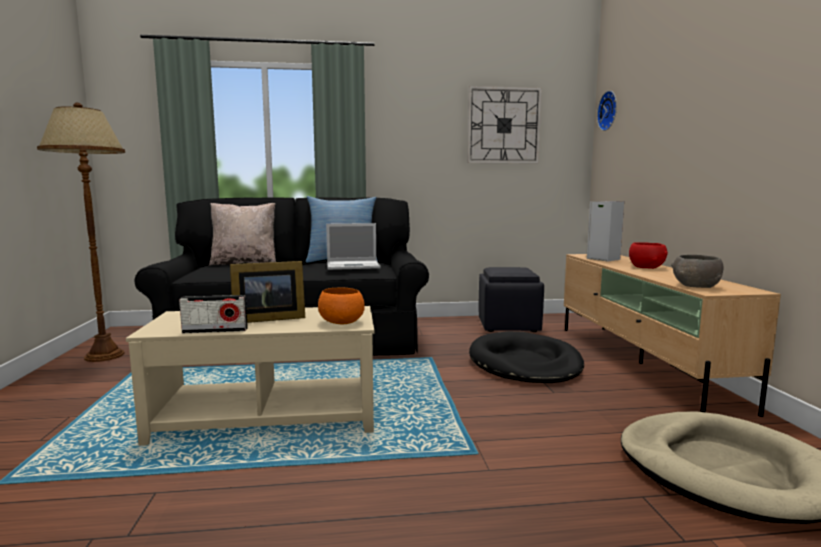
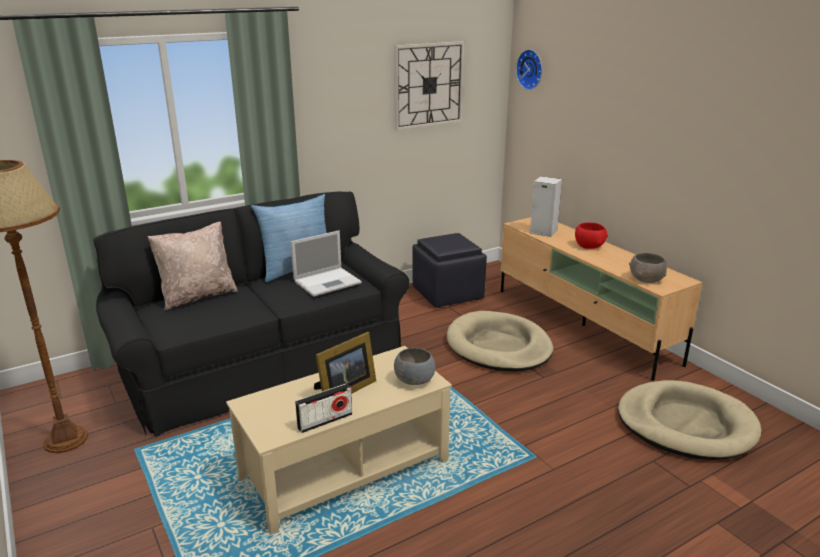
camera: 25 degrees left, 15 degrees up
orange bowl [318,288,365,324] -> grey bowl [394,348,435,385]
black dog bed [469,331,584,383] -> beige dog bed [447,311,553,372]

